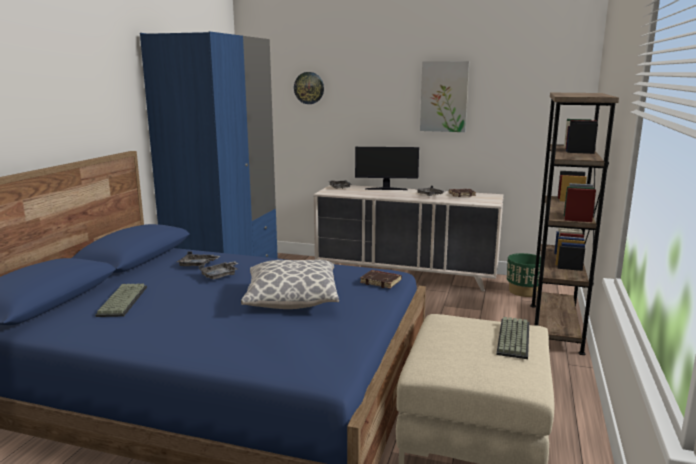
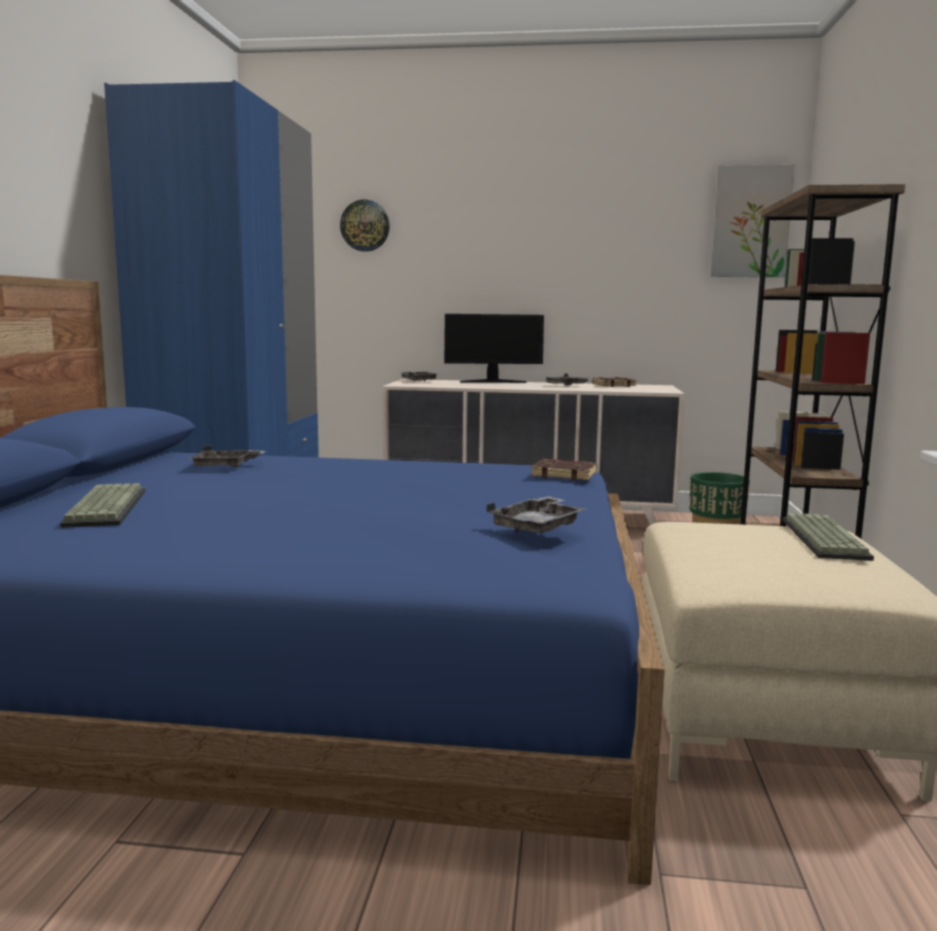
camera: 10 degrees left, 5 degrees down
grey tray [199,261,238,279] -> grey tray moved to [486,496,587,533]
pillow [241,260,339,309] -> none
picture [420,61,469,132] -> picture moved to [711,165,795,277]

